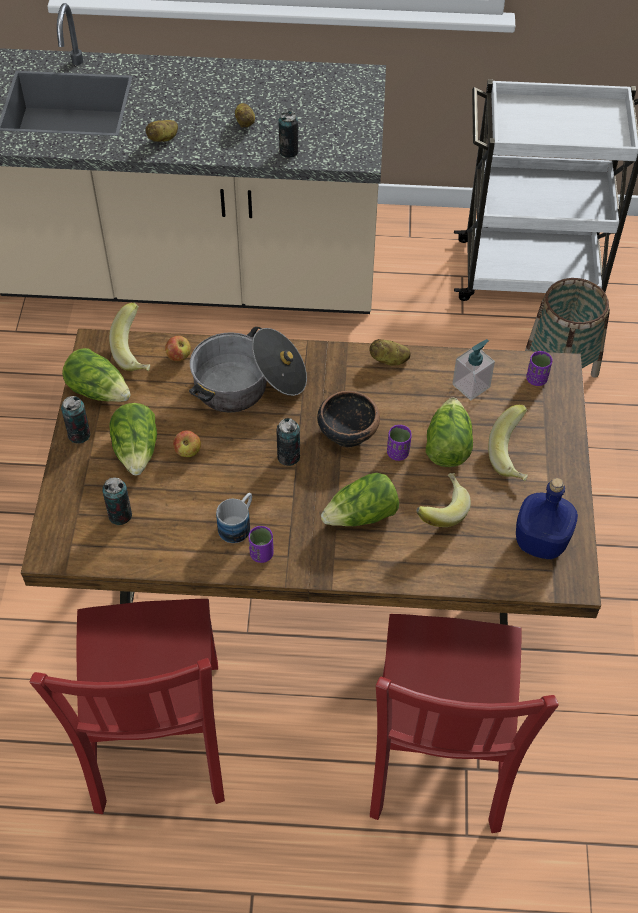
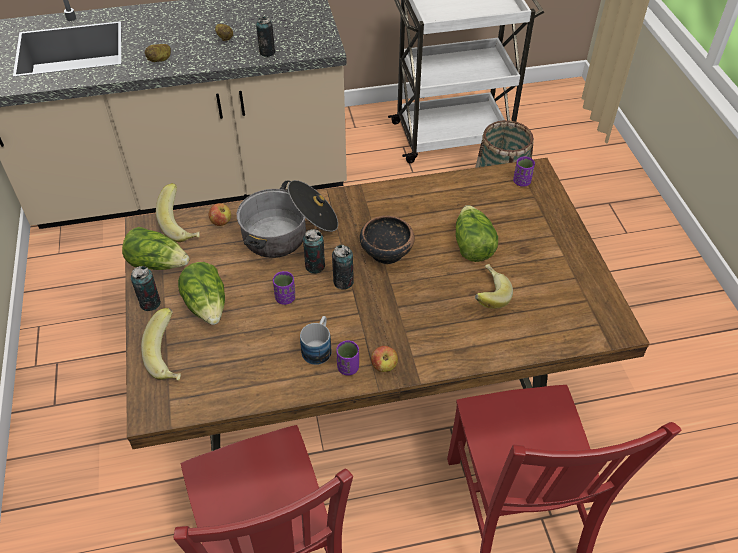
camera: 15 degrees left, 5 degrees down
can [102,477,132,525] -> can moved to [303,229,325,274]
apple [173,430,201,457] -> apple moved to [371,346,398,372]
lettuce [321,473,399,526] -> none
potato [369,339,411,366] -> none
purple cup [387,425,412,461] -> purple cup moved to [273,271,295,305]
soap dispenser [453,339,495,400] -> none
banana [488,405,528,481] -> banana moved to [141,308,181,381]
blue bottle [516,478,578,559] -> none

